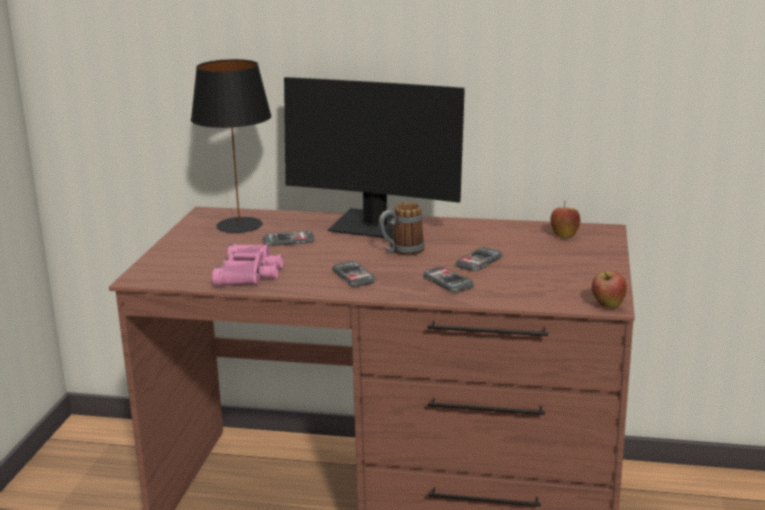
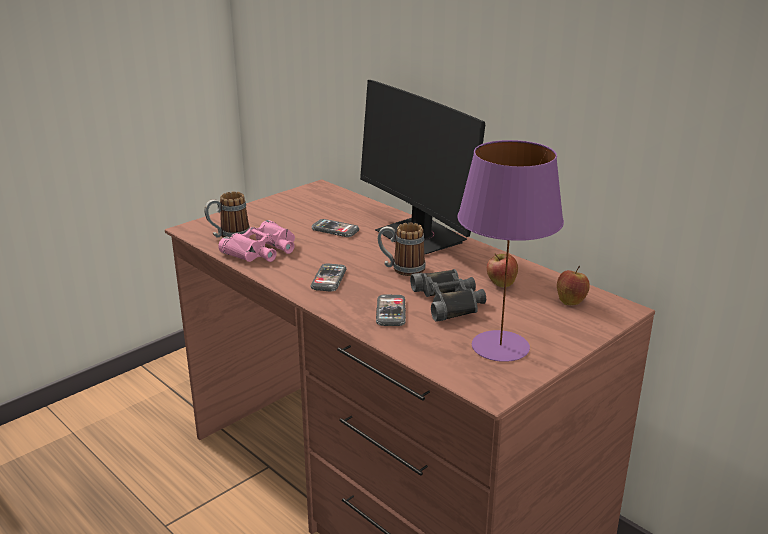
camera: 35 degrees right, 5 degrees up
black table lamp [191,59,272,233] -> none
phone [455,247,503,271] -> black binoculars [410,269,486,322]
apple [592,271,627,308] -> apple moved to [487,254,518,287]
none -> mug [204,191,250,238]
none -> purple table lamp [457,140,564,362]

